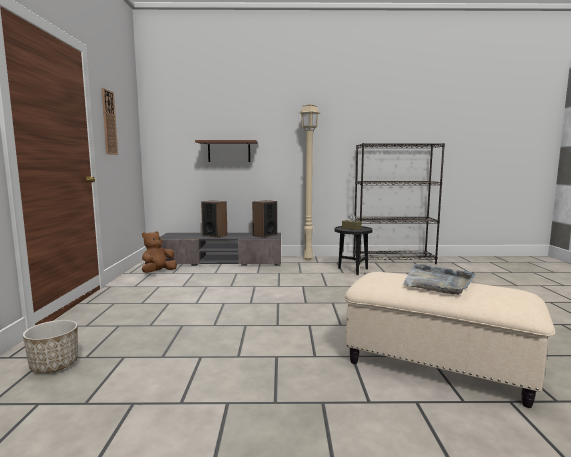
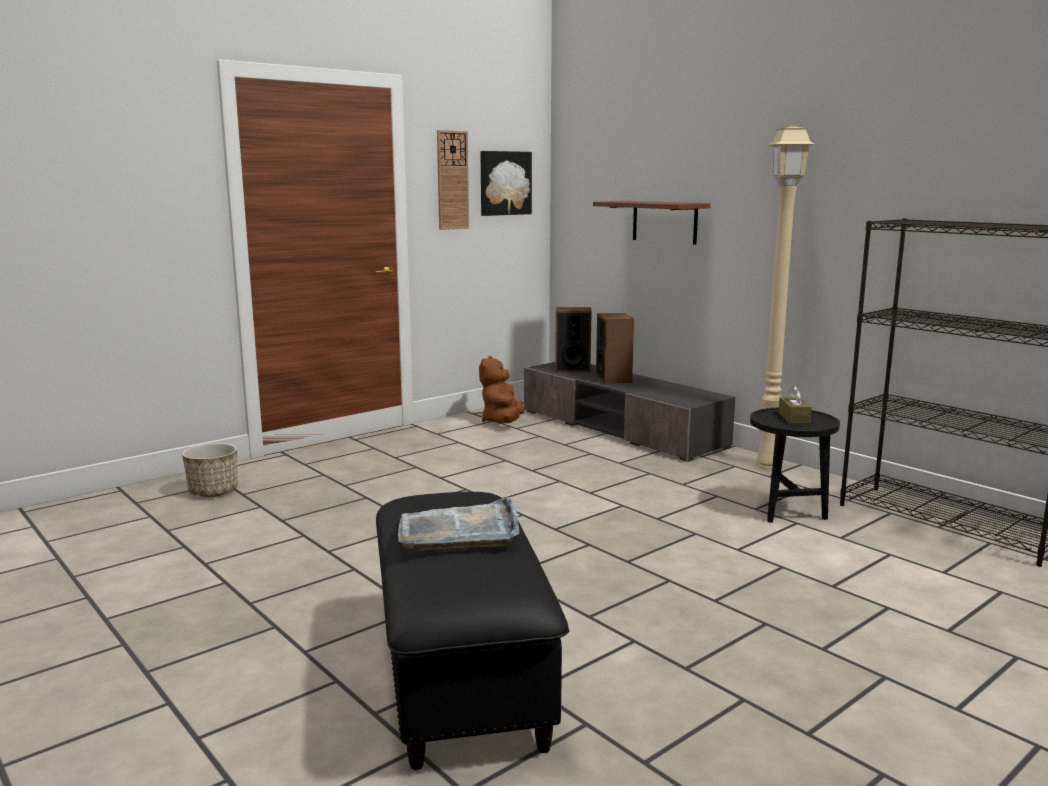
camera: 50 degrees right, 5 degrees up
brown plush toy [142,231,177,273] -> brown plush toy turned 75 degrees counterclockwise [479,356,524,424]
speaker [252,200,277,238] -> speaker moved to [555,307,592,372]
beige ottoman [344,272,555,408] -> black ottoman [376,492,569,770]
none -> picture [481,151,532,216]

